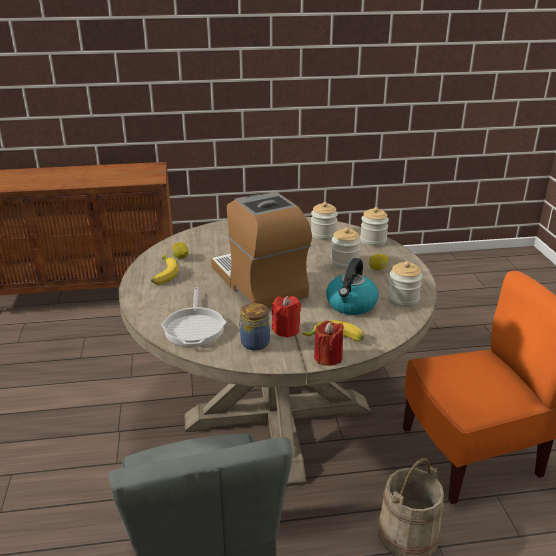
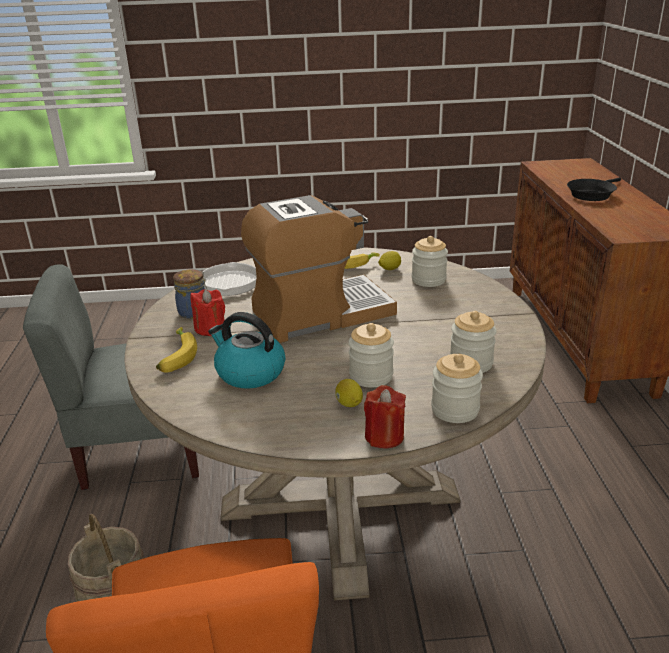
camera: 95 degrees right, 0 degrees up
red candle [314,321,344,366] -> red candle moved to [364,385,406,449]
jar [388,261,423,307] -> jar moved to [412,236,448,287]
none -> black frying pan [567,178,621,201]

